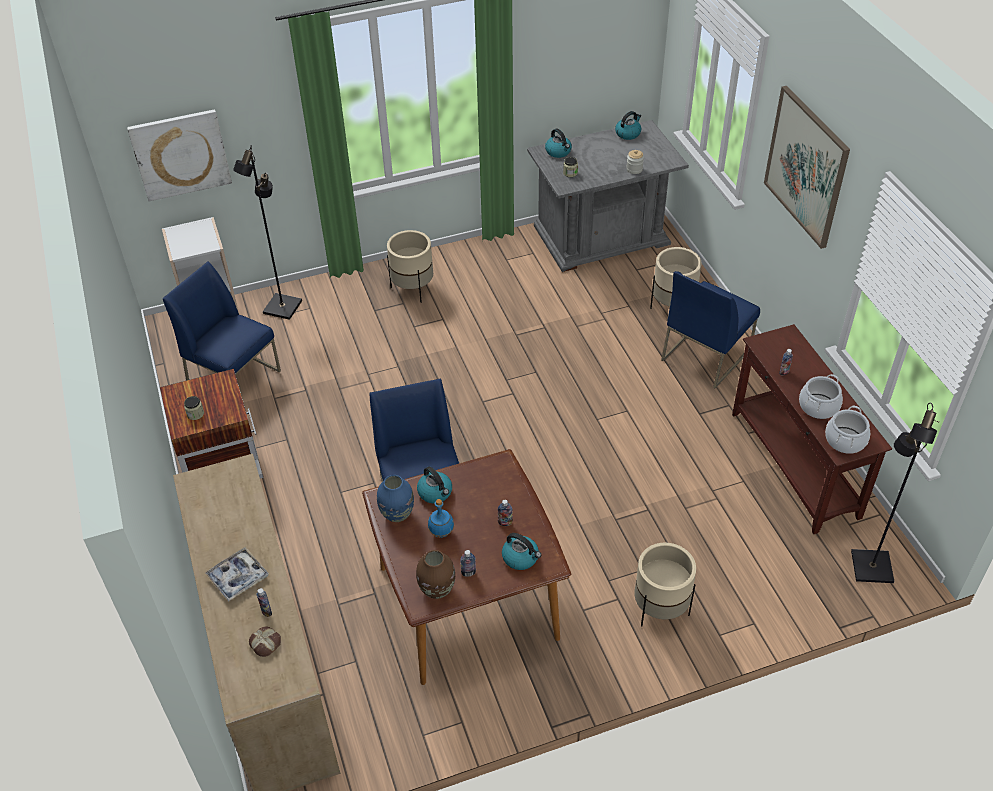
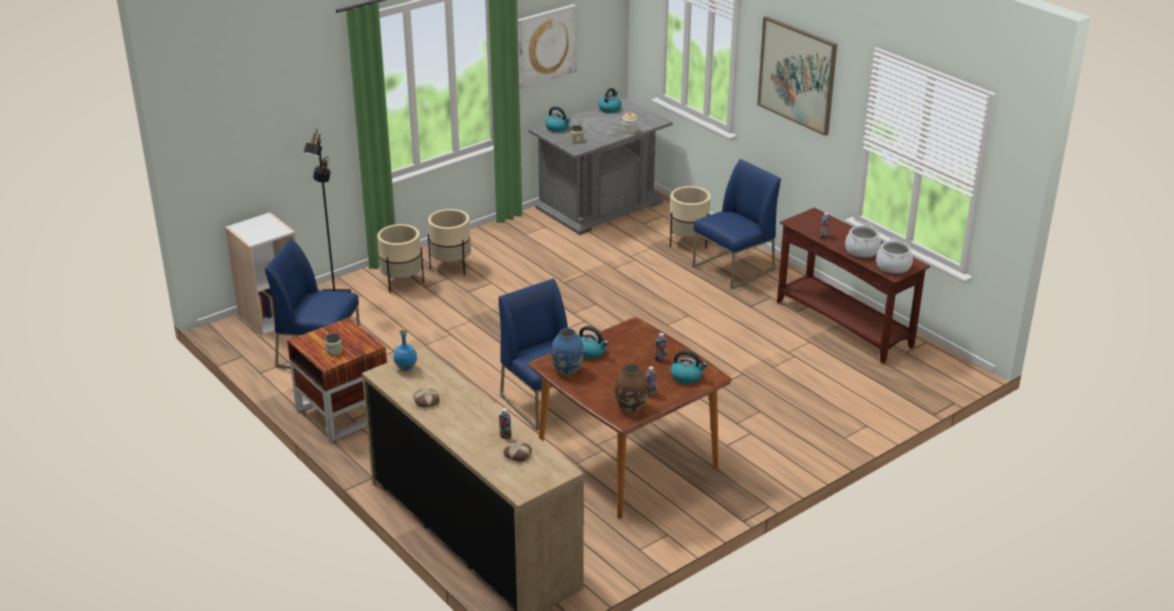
camera: 20 degrees left, 15 degrees down
picture [127,109,232,201] -> picture moved to [518,4,577,88]
tray [205,547,269,601] -> none
blue bottle [428,499,454,538] -> blue bottle moved to [394,328,417,371]
beige planter [634,543,696,627] -> beige planter moved to [377,224,424,293]
blue chair [661,271,760,388] -> blue chair turned 150 degrees counterclockwise [693,159,781,289]
black floor lamp [851,403,940,583] -> none
none -> bread [414,389,440,408]

